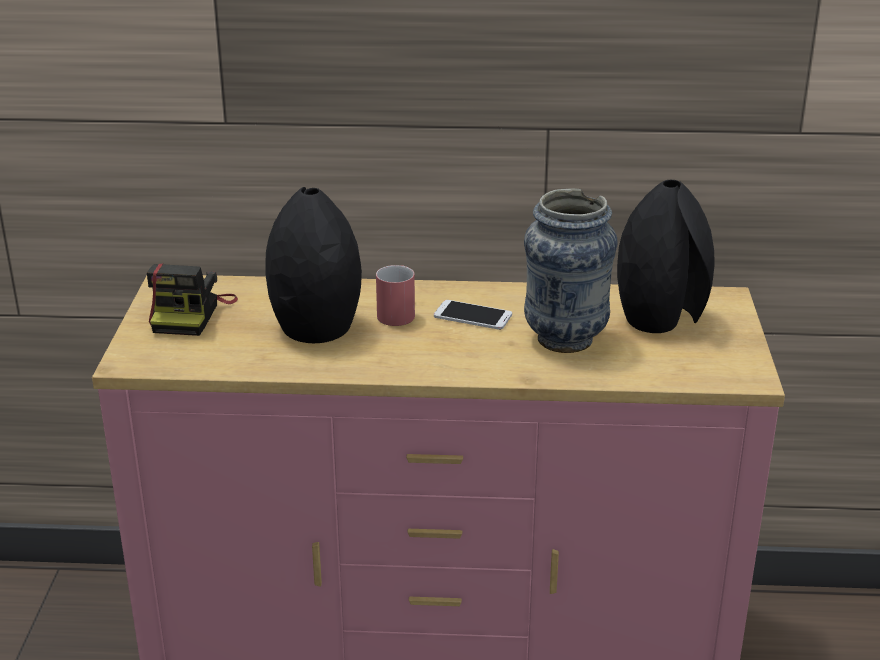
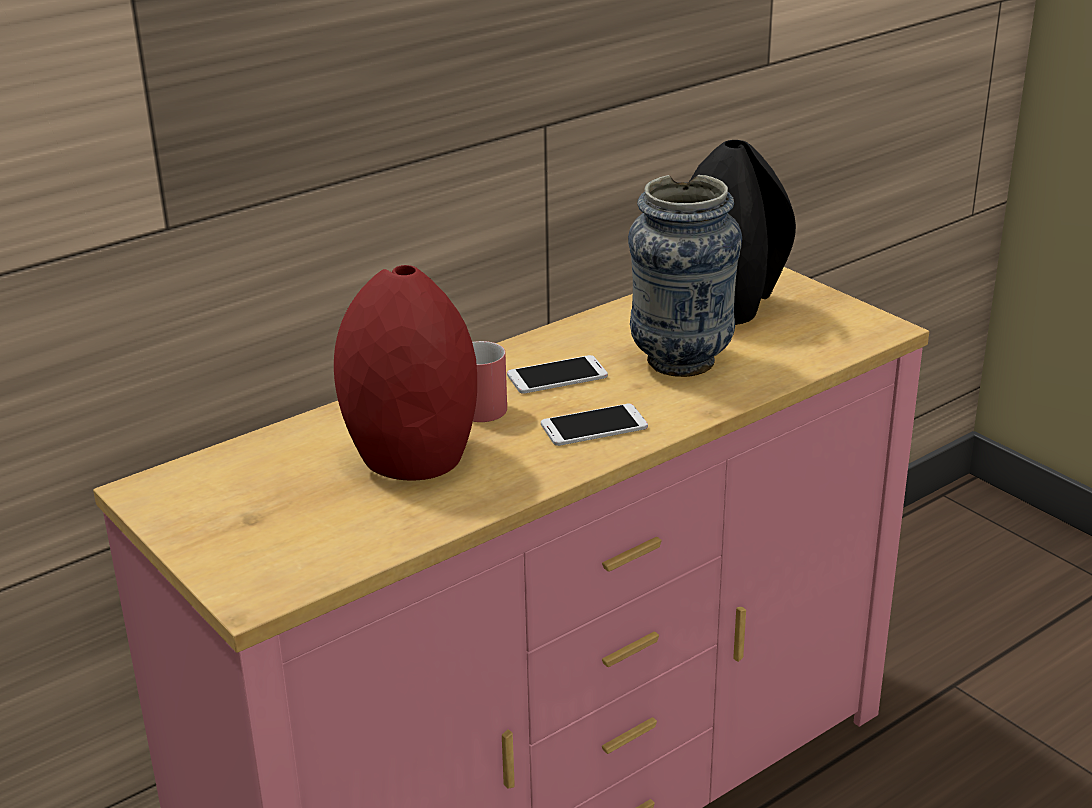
camera: 40 degrees left, 0 degrees up
camera [147,263,238,336] -> none
black vase [265,187,362,343] -> red vase [334,265,477,481]
none -> phone [541,404,648,446]

